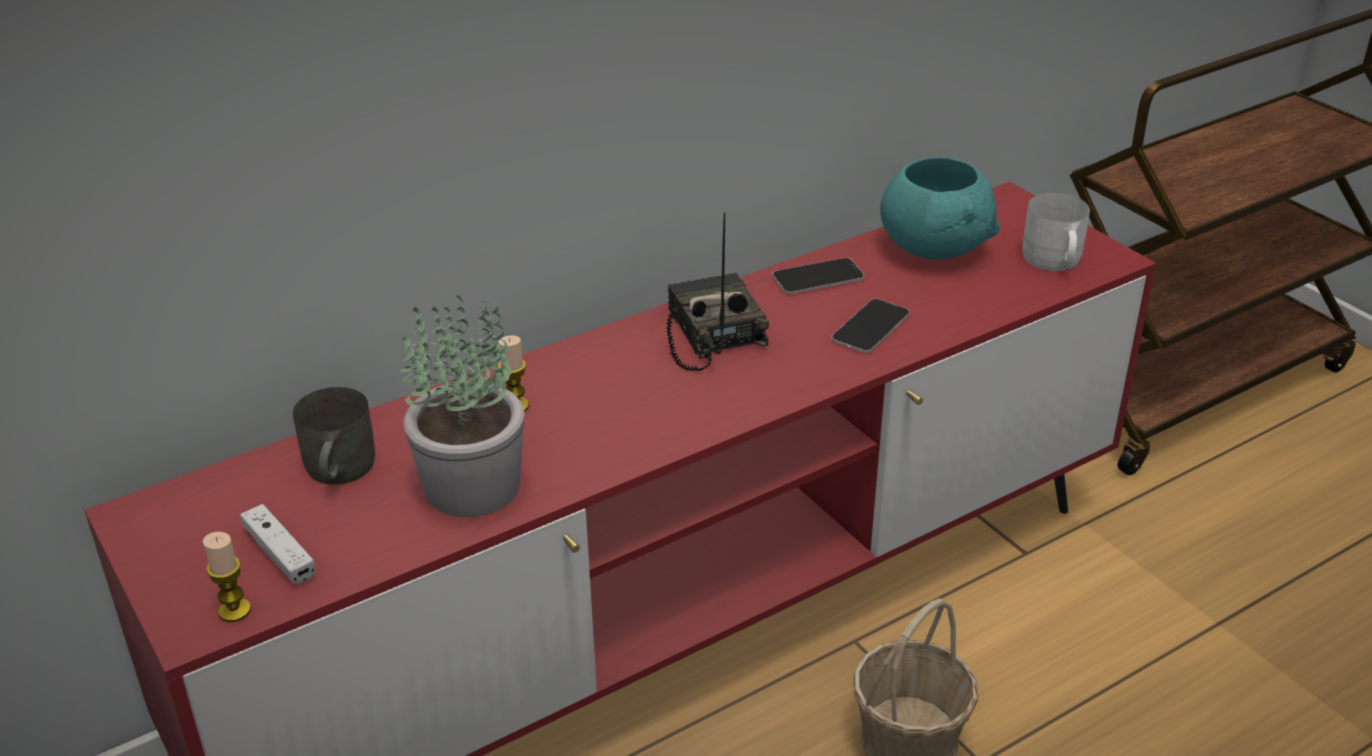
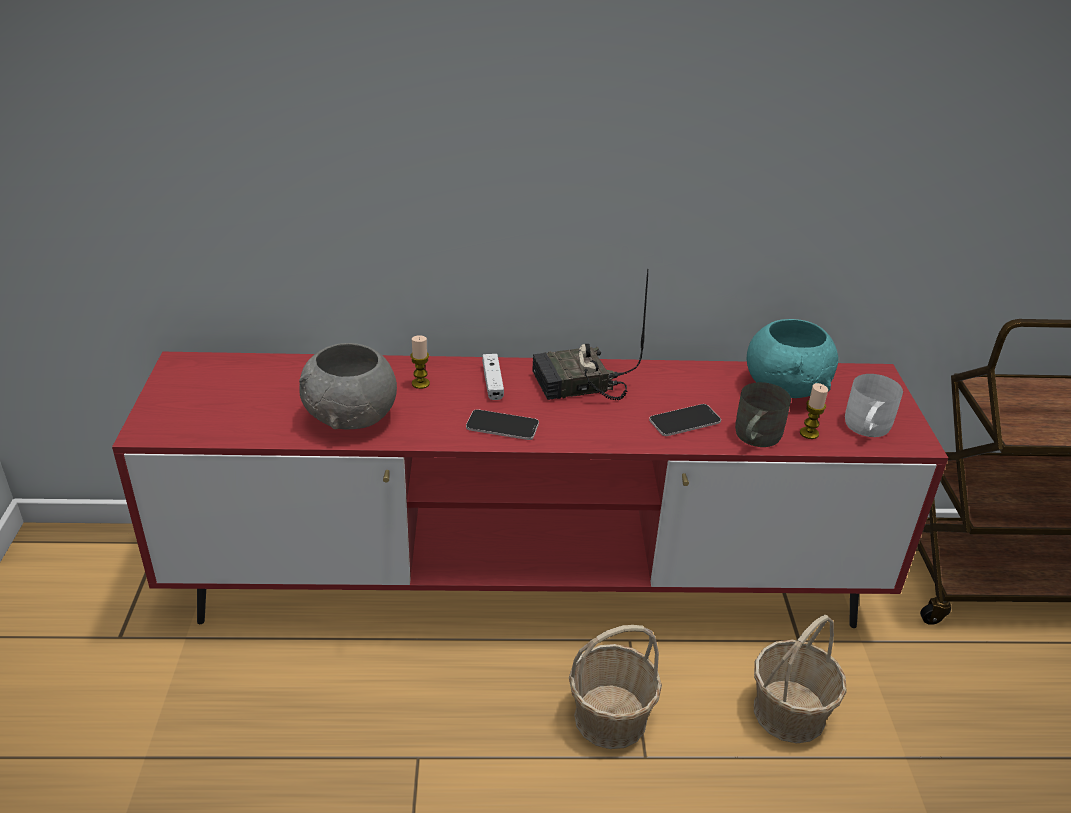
camera: 30 degrees right, 0 degrees up
candle [203,532,251,622] -> candle moved to [800,383,828,439]
white game controller [240,504,316,585] -> white game controller moved to [482,354,504,400]
grey mug [293,387,375,485] -> grey mug moved to [735,382,791,447]
potted plant [400,295,524,517] -> grey bowl [299,343,397,430]
radio [666,212,769,371] -> radio turned 120 degrees counterclockwise [532,269,648,400]
phone [772,258,864,294] -> phone moved to [466,409,539,440]
none -> basket [754,615,847,743]

